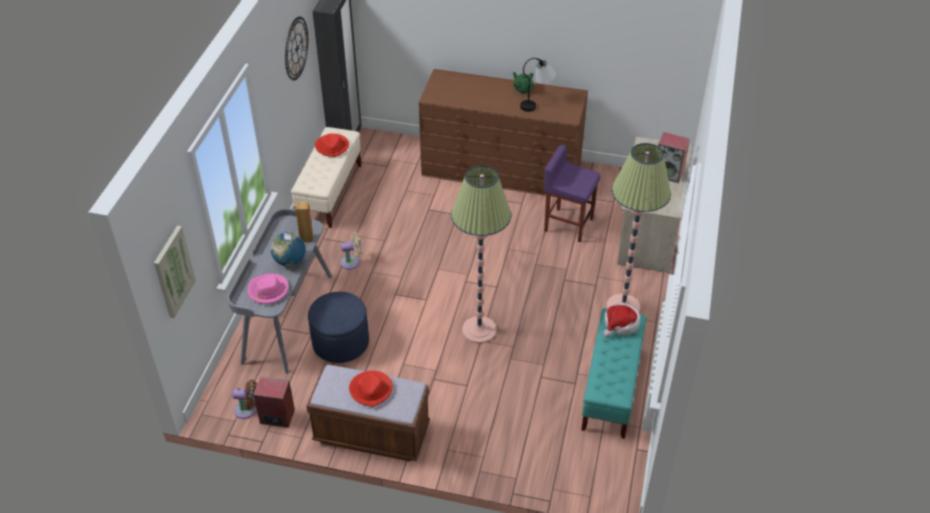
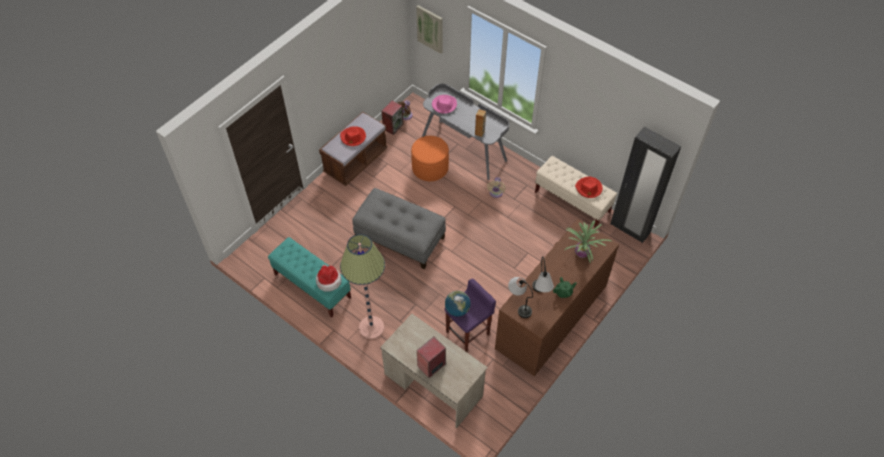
camera: 115 degrees right, 10 degrees up
globe [271,232,305,266] -> globe moved to [445,291,471,317]
wall clock [285,17,308,80] -> none
blue ottoman [308,292,369,363] -> orange ottoman [411,136,449,181]
floor lamp [451,166,511,343] -> grey ottoman [352,188,446,269]
none -> table lamp [508,277,533,318]
none -> potted plant [565,220,611,264]

